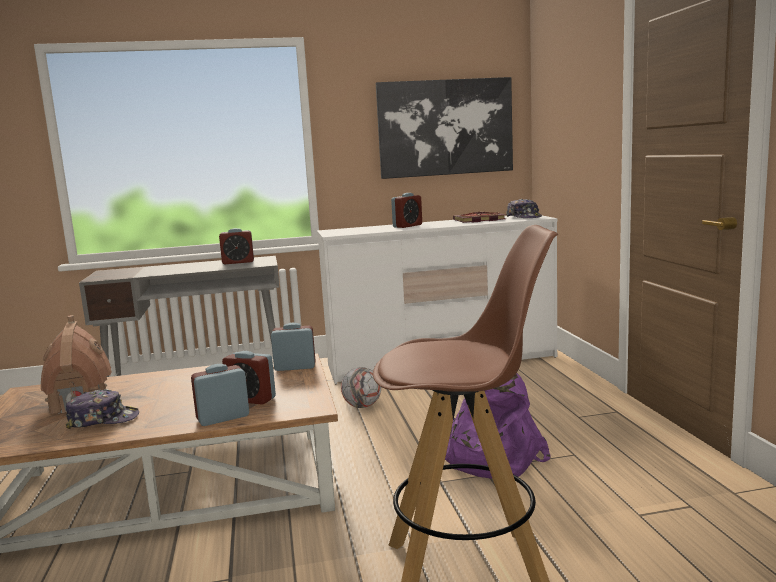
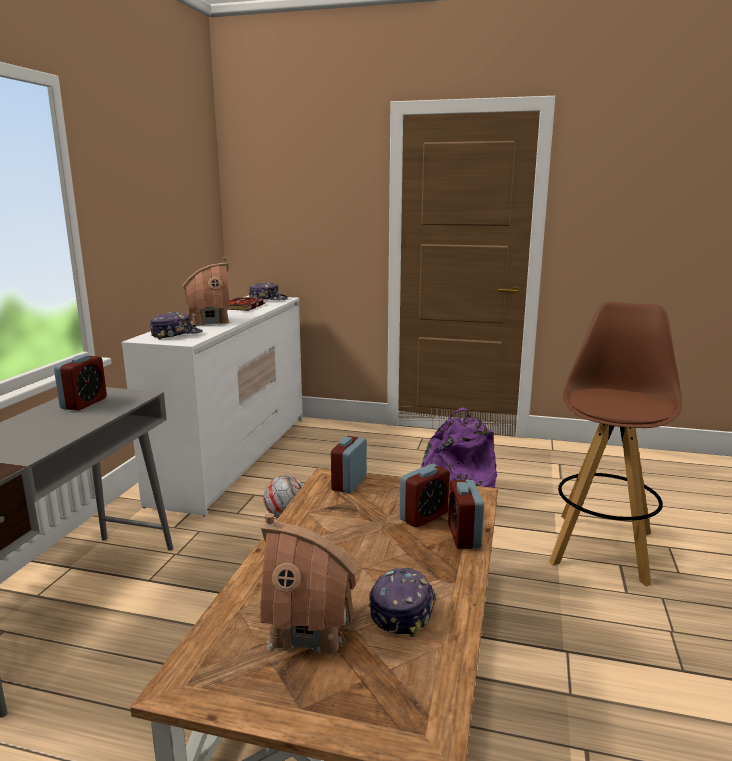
camera: 65 degrees left, 5 degrees up
picture [376,77,513,179] -> none
alarm clock [391,193,422,228] -> toy house [182,257,231,326]
none -> cap [150,312,203,340]

